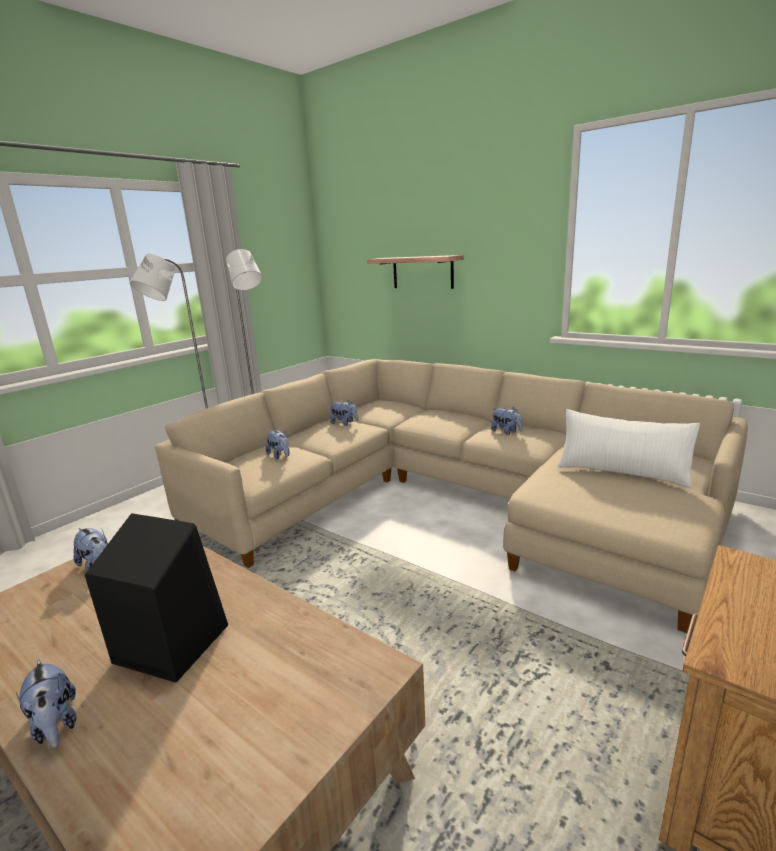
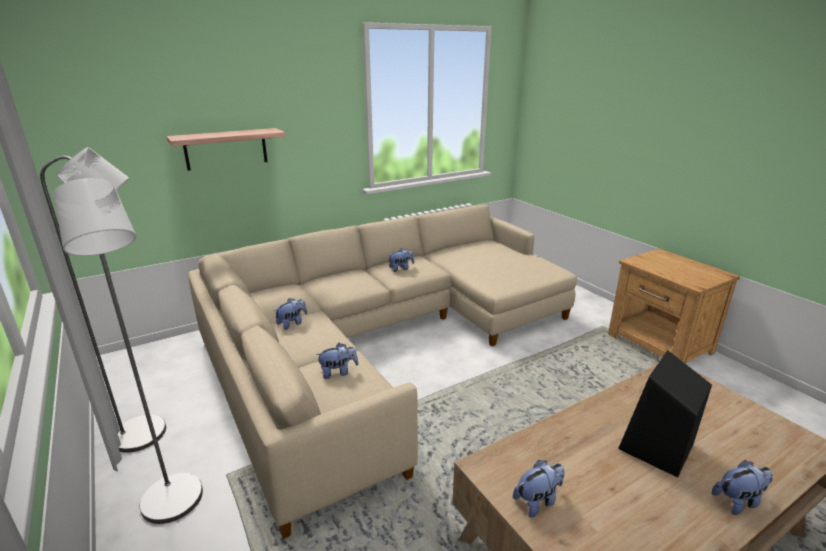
camera: 70 degrees left, 5 degrees up
white pillow [558,409,700,488] -> none

